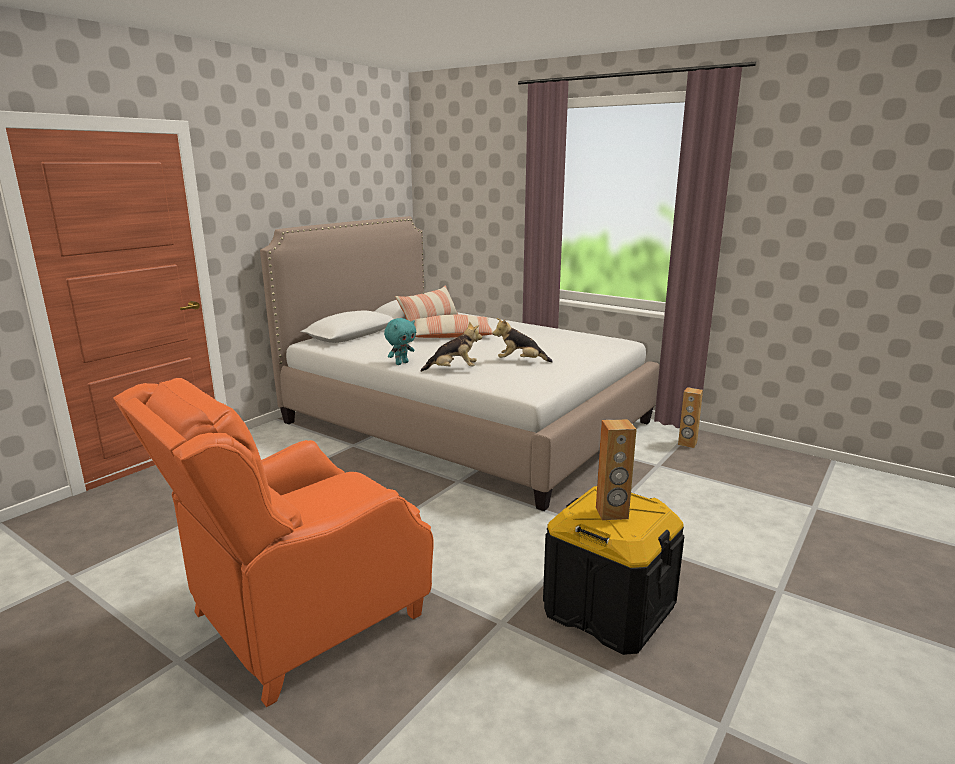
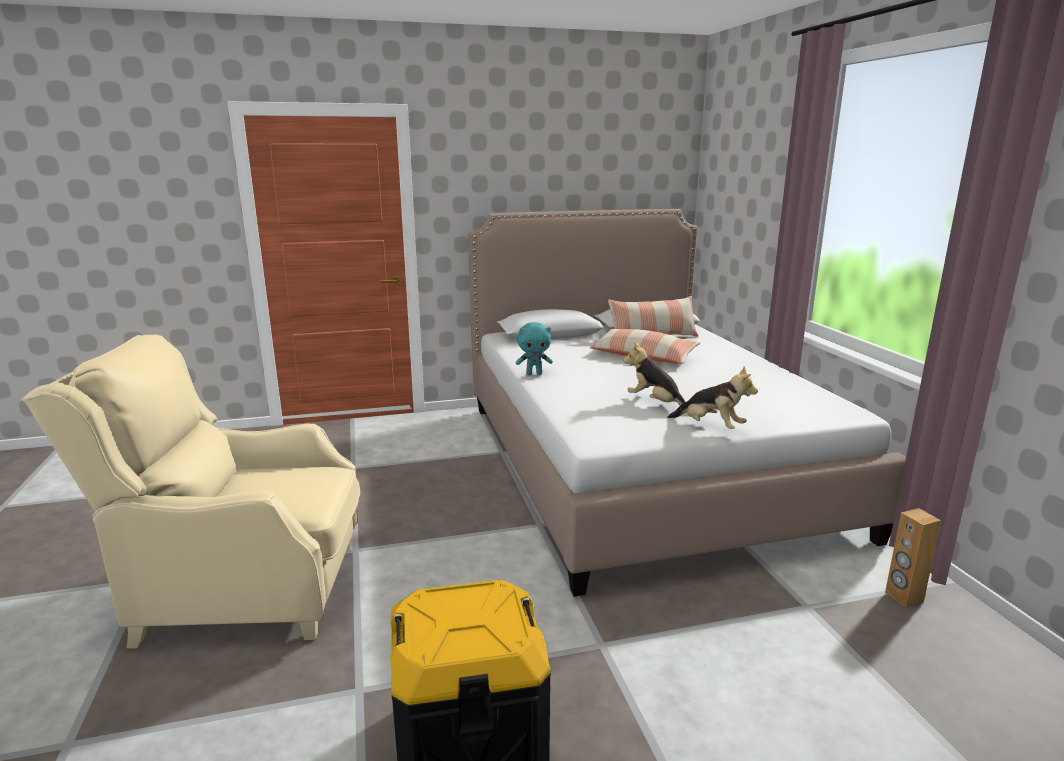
camera: 40 degrees right, 0 degrees up
orange armchair [114,378,434,707] -> beige armchair [21,335,360,649]
plush toy [421,321,482,372] -> plush toy moved to [667,366,758,429]
brown speaker [596,419,637,520] -> none

